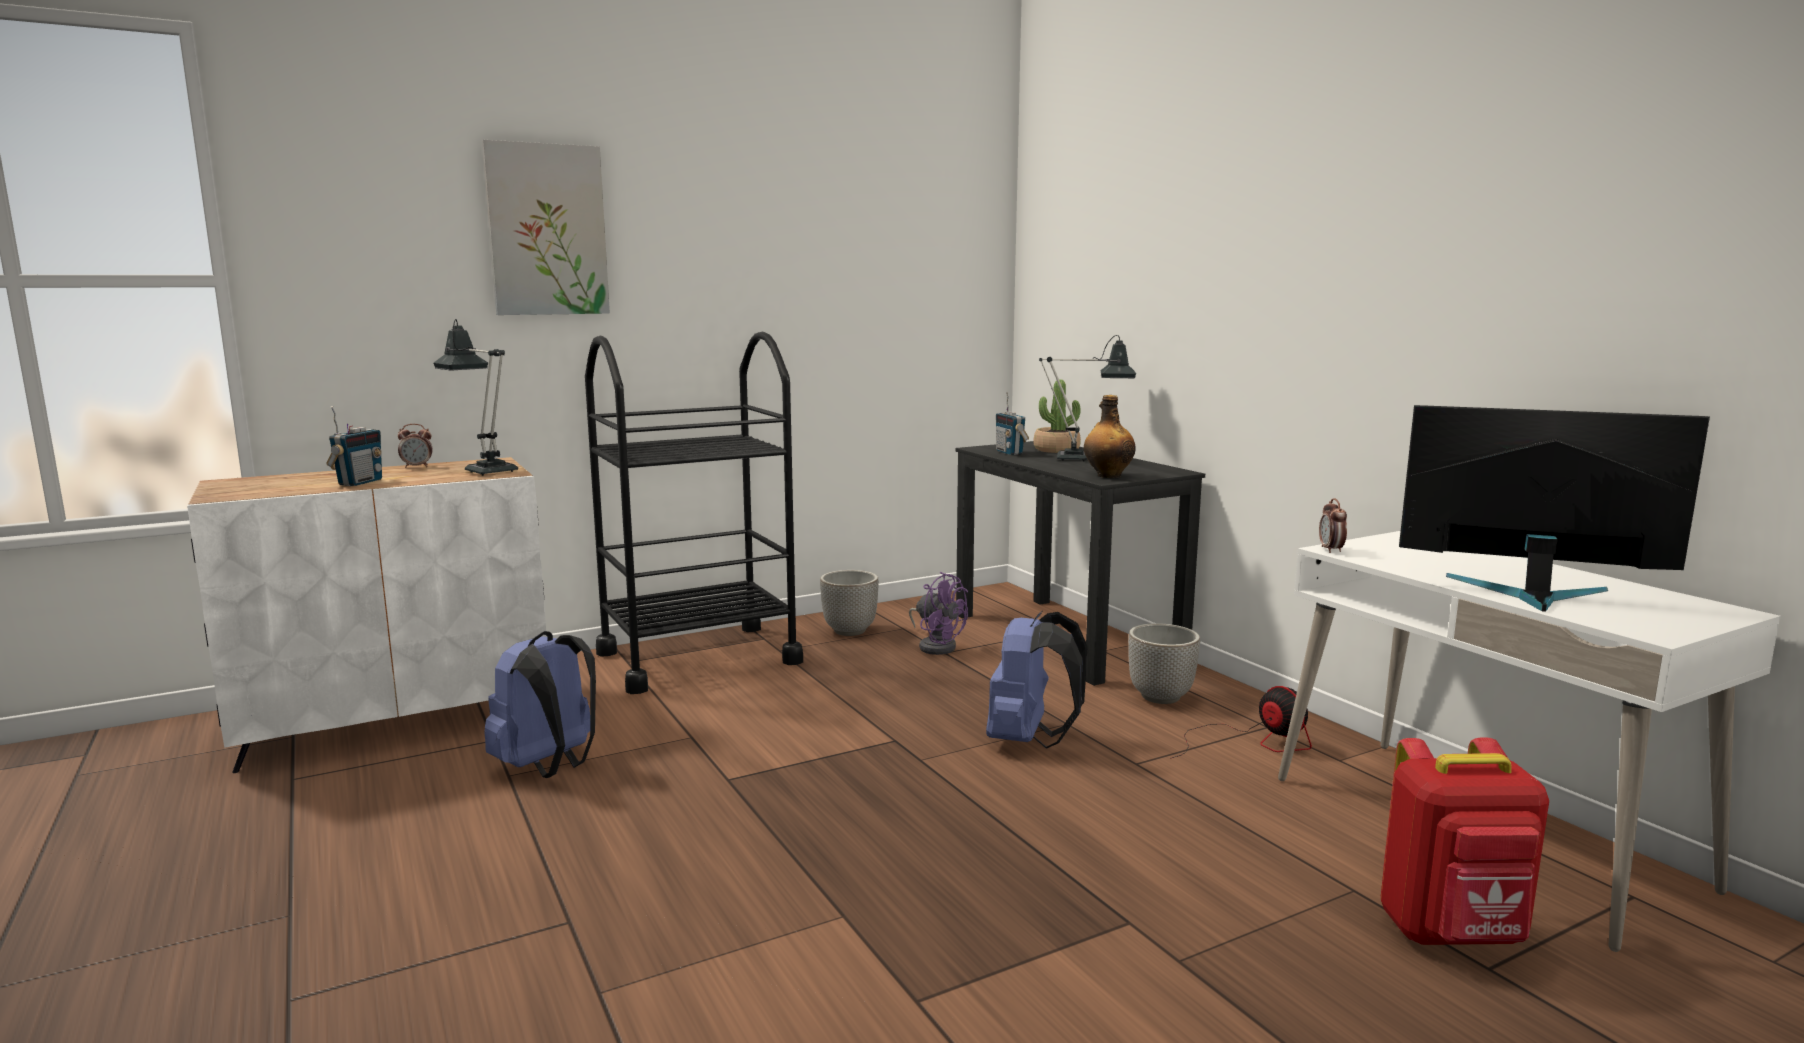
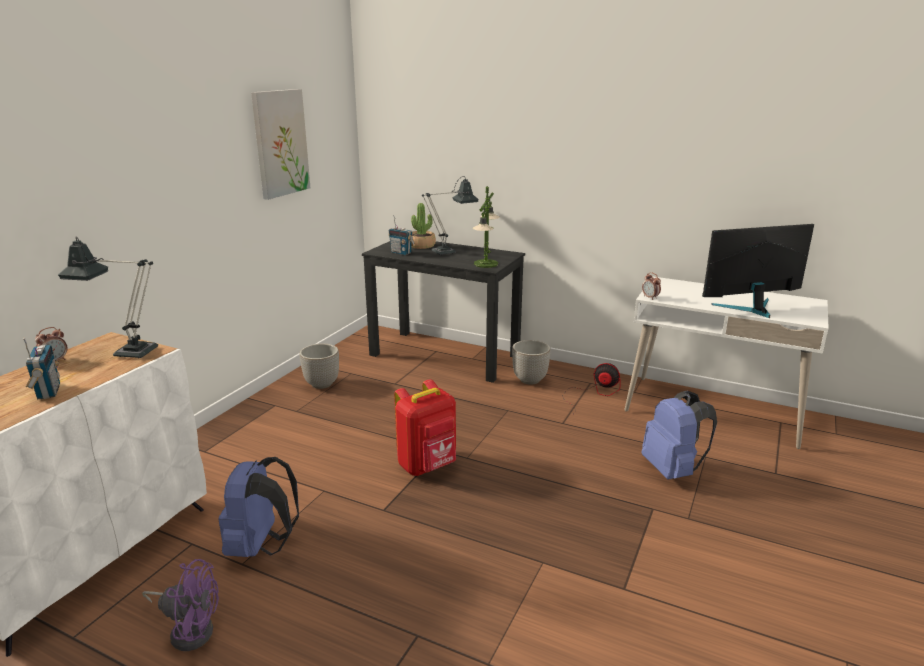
camera: 35 degrees left, 10 degrees up
picture [482,140,610,315] -> picture moved to [251,89,310,200]
black cart [585,332,803,694] -> none
purple fan [909,572,968,655] -> purple fan moved to [142,559,219,651]
blue backpack [986,610,1088,749] -> blue backpack moved to [642,391,717,480]
bottle [1084,395,1136,478] -> table lamp [473,187,500,268]
red backpack [1381,737,1549,945] -> red backpack moved to [394,379,456,476]

